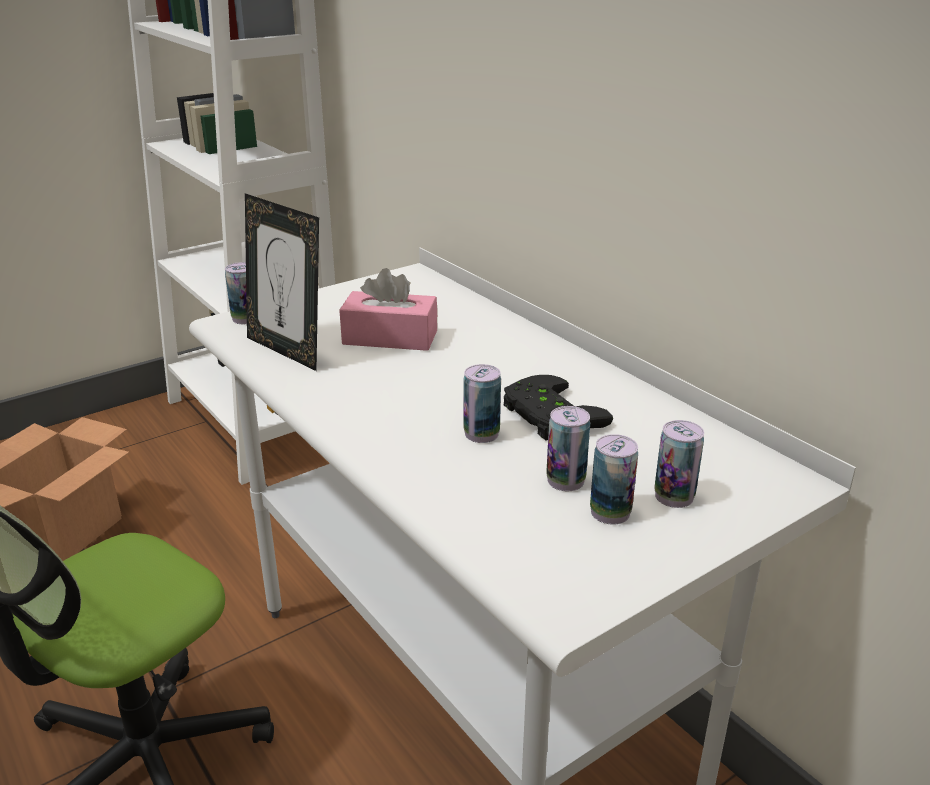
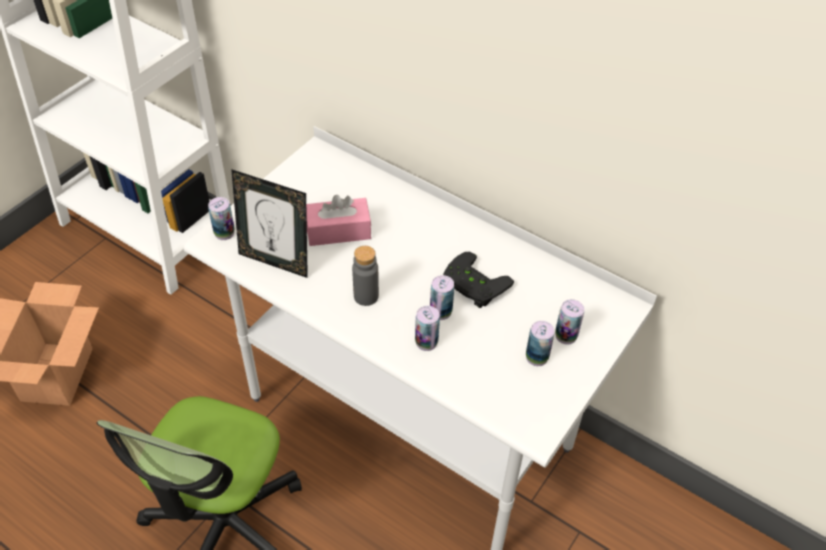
camera: 20 degrees left, 20 degrees up
can [546,406,590,491] -> can moved to [415,306,440,351]
none -> grey bottle [352,246,379,306]

